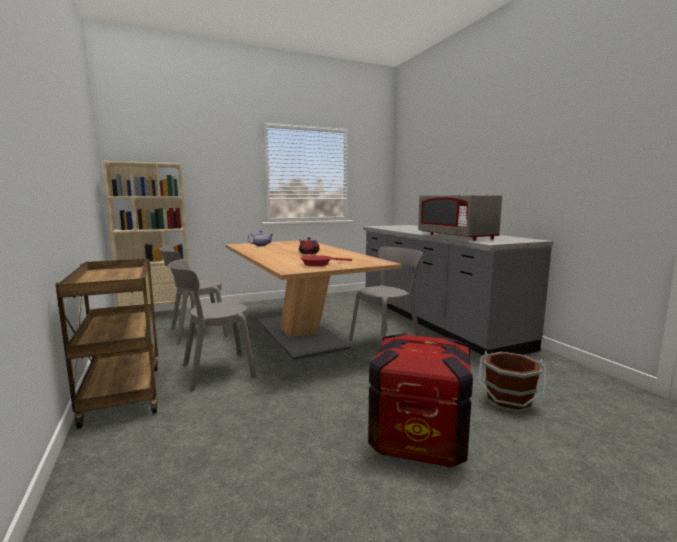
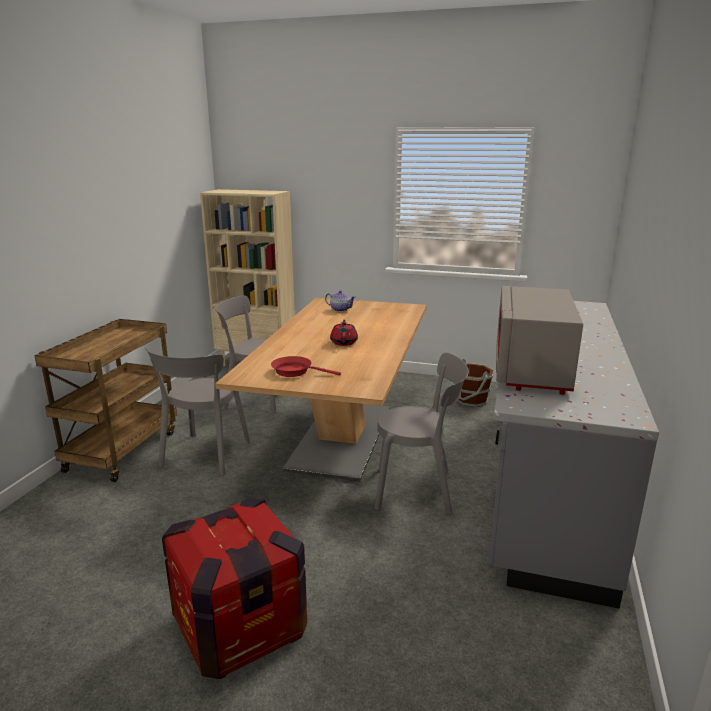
camera: 40 degrees right, 10 degrees up
grey chair [168,259,256,392] -> grey chair turned 90 degrees counterclockwise [145,348,250,475]
brown bucket [478,351,546,413] -> brown bucket moved to [450,359,495,407]

